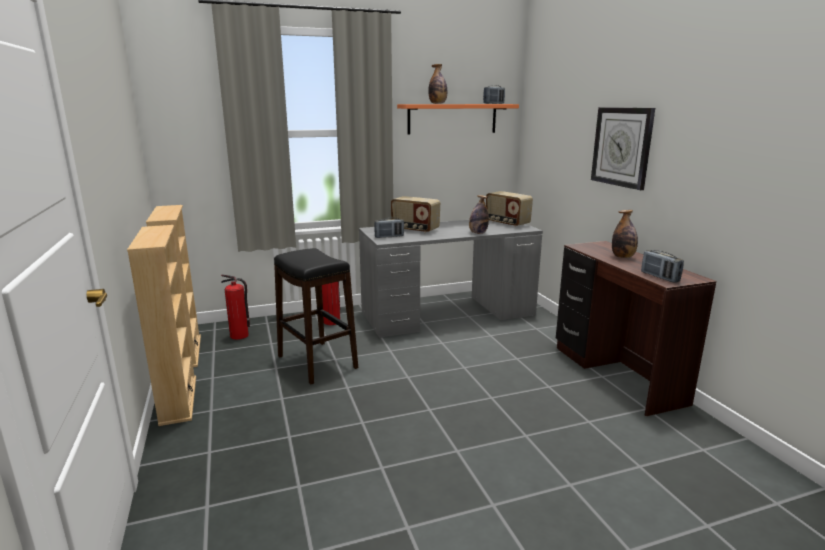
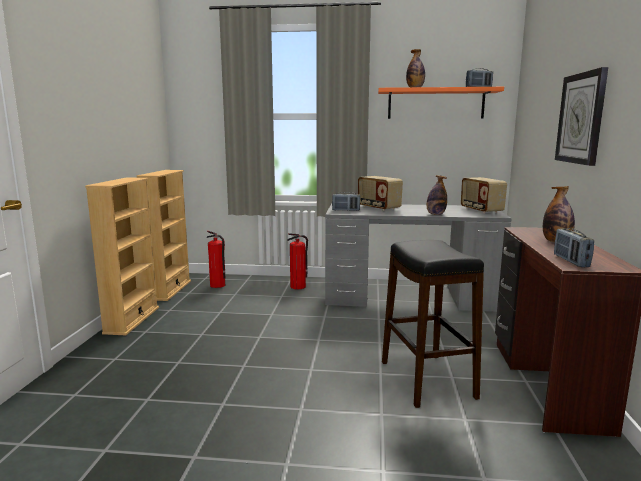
camera: 25 degrees right, 5 degrees down
black stool [274,248,358,384] -> black stool moved to [382,240,484,408]

